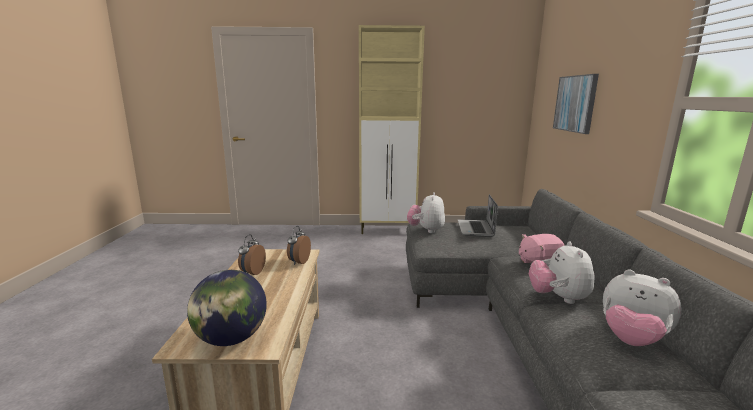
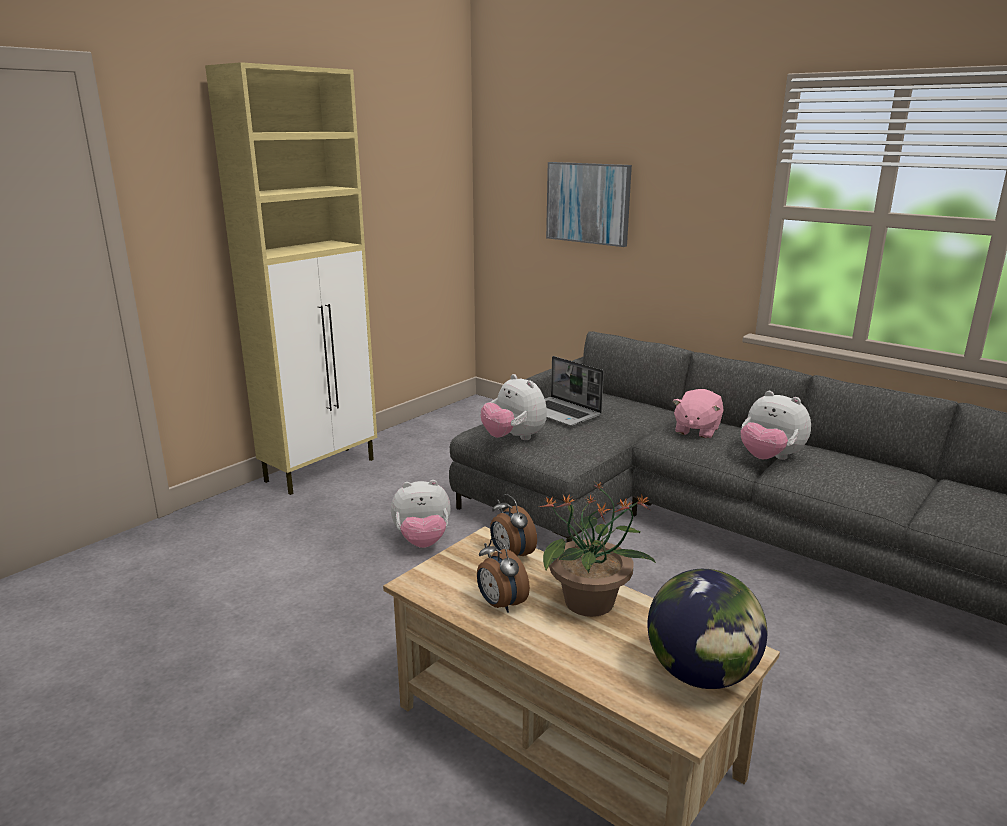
camera: 50 degrees left, 5 degrees up
plush toy [603,269,682,346] -> plush toy moved to [391,480,451,548]
none -> potted plant [540,482,656,617]

